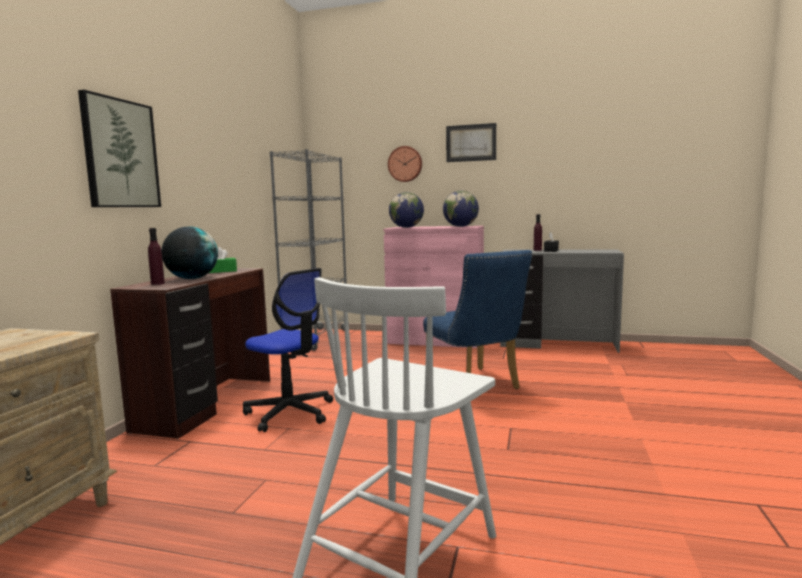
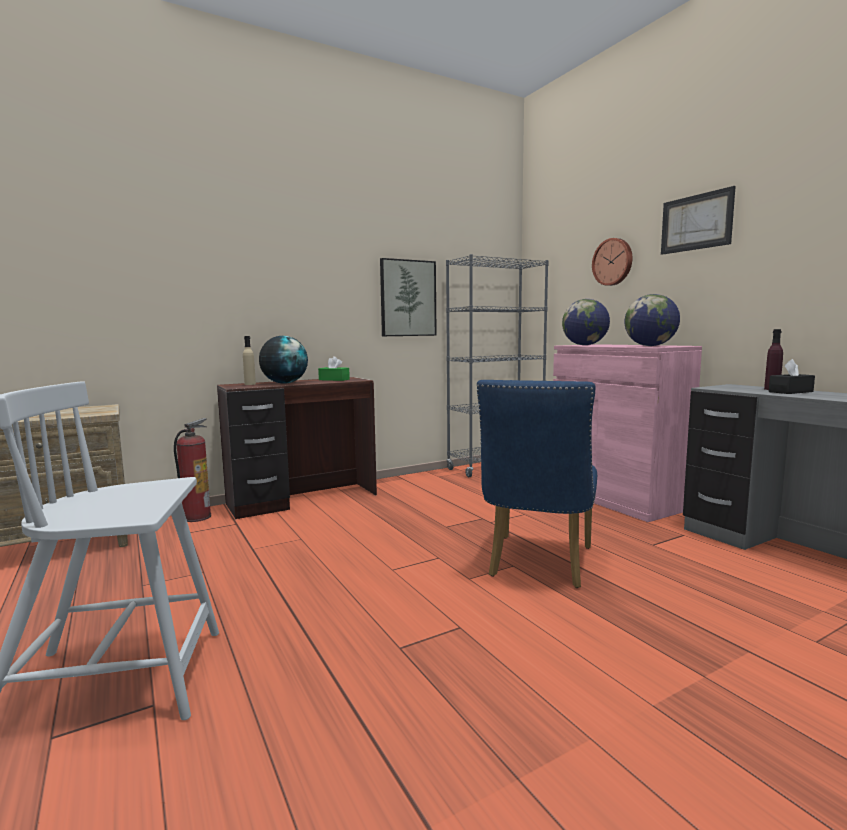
camera: 45 degrees right, 0 degrees up
picture [78,90,161,207] -> picture moved to [380,258,437,336]
purple bottle [148,228,165,285] -> beige bottle [243,336,256,385]
office chair [243,268,333,432] -> none
none -> fire extinguisher [174,418,211,522]

